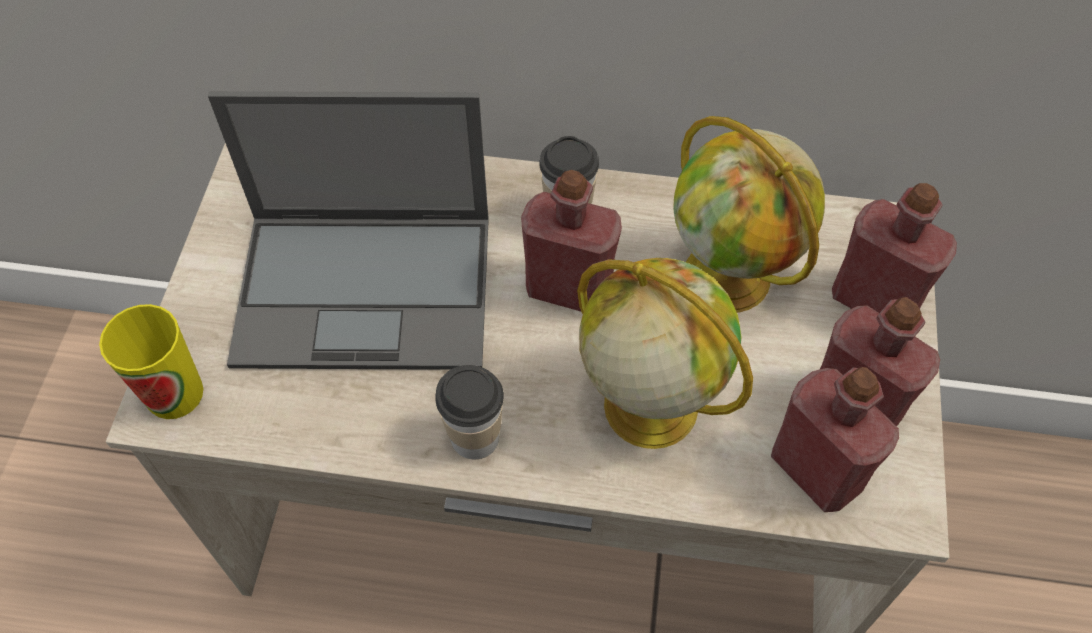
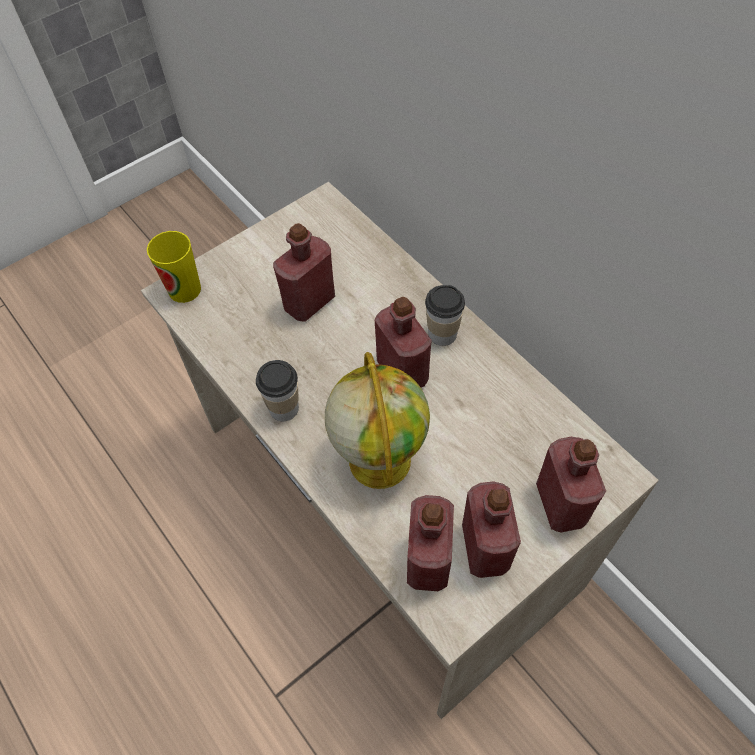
camera: 45 degrees right, 0 degrees up
laptop [208,91,489,370] -> red bottle [273,223,335,322]
globe [673,116,825,313] -> none

